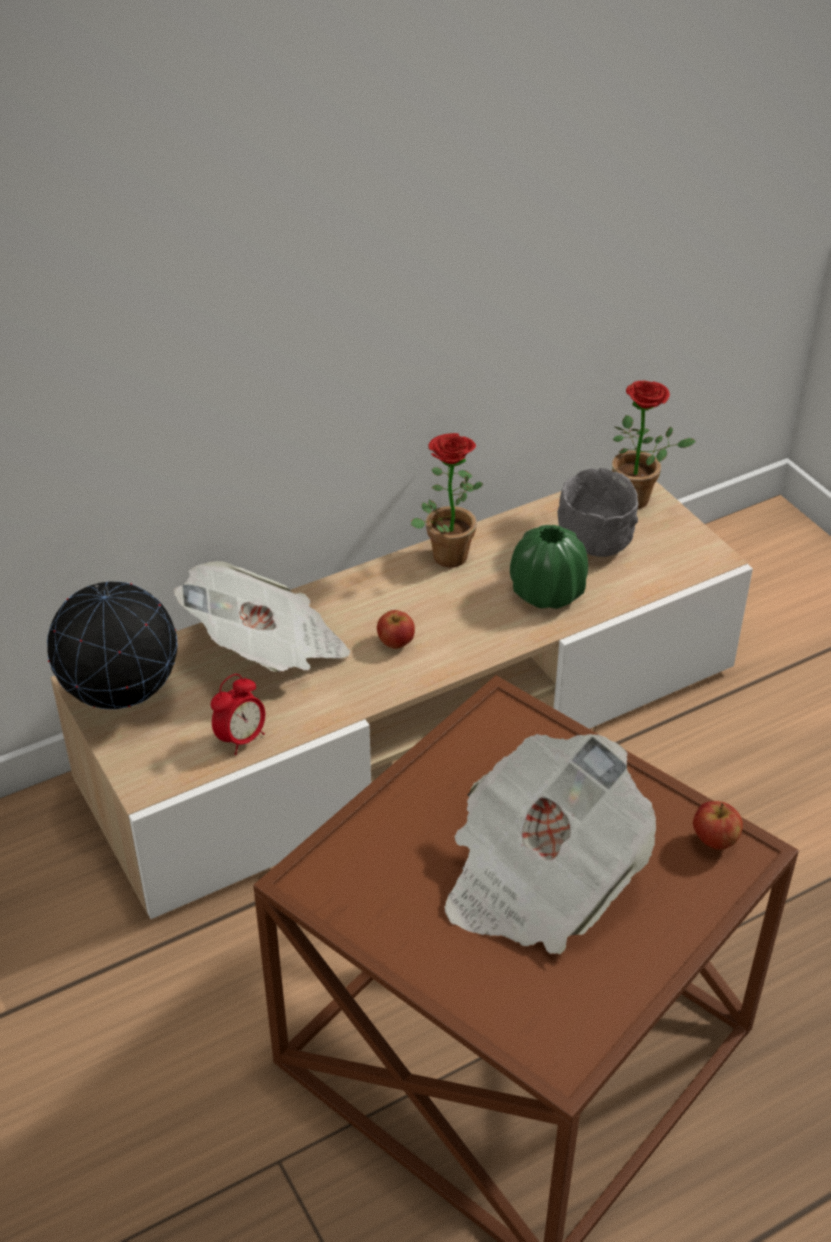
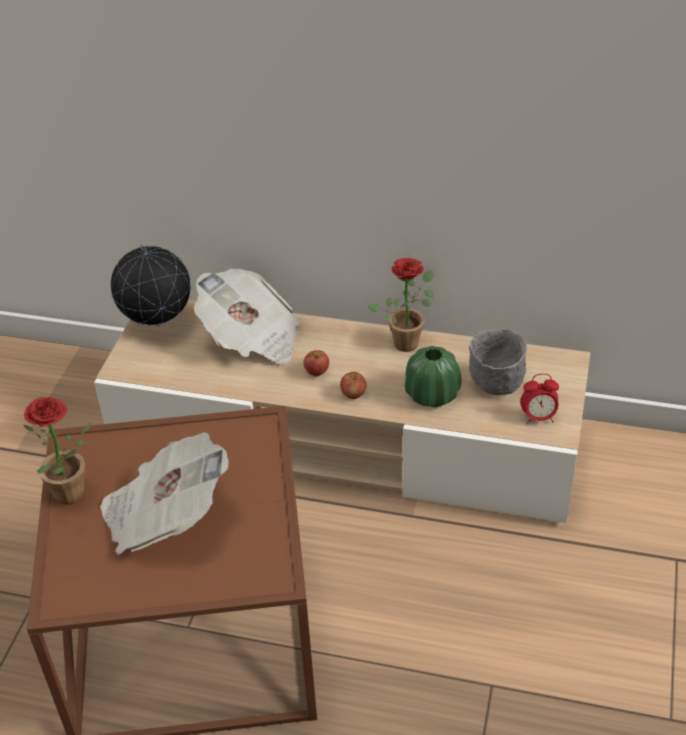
camera: 45 degrees right, 0 degrees up
alarm clock [211,674,265,755] -> alarm clock moved to [520,374,559,424]
potted plant [612,381,696,509] -> potted plant moved to [24,397,91,505]
apple [693,801,743,850] -> apple moved to [340,372,367,399]

